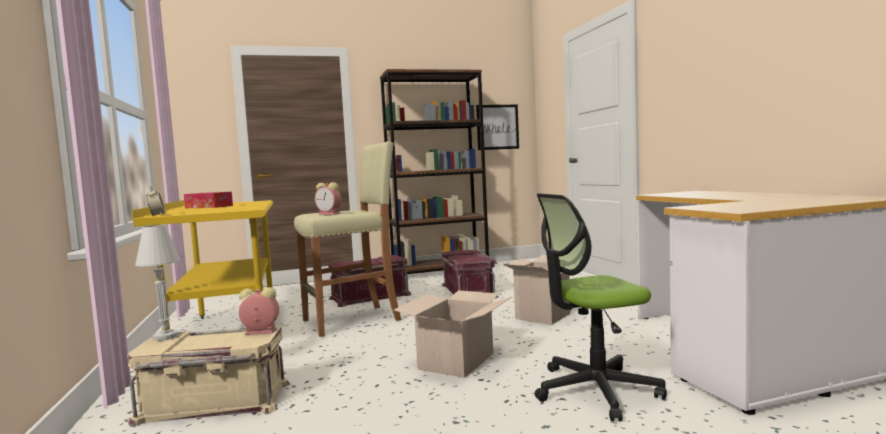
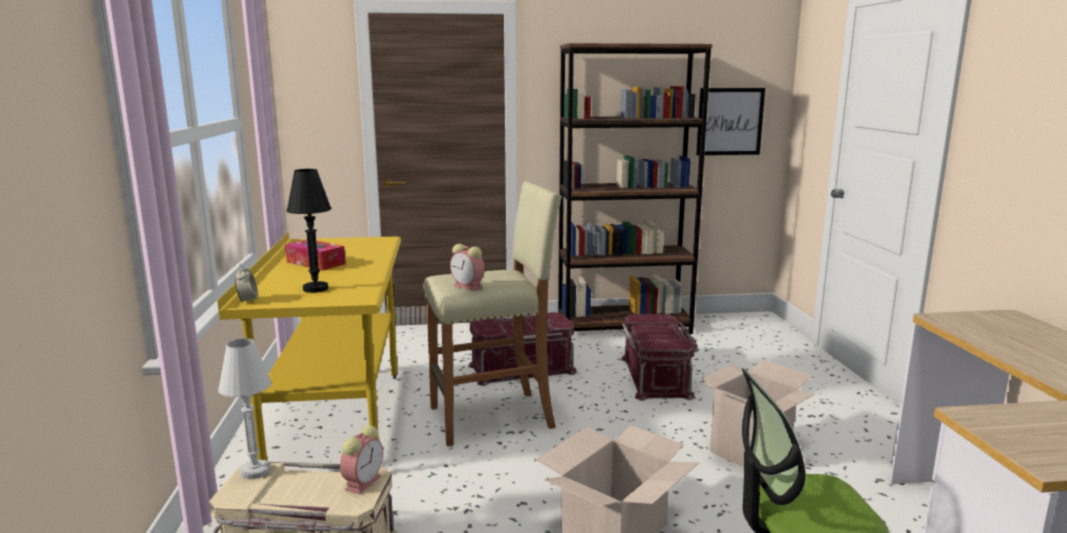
camera: 10 degrees right, 10 degrees up
alarm clock [239,287,279,335] -> alarm clock turned 105 degrees clockwise [340,425,383,494]
none -> black table lamp [286,169,331,293]

